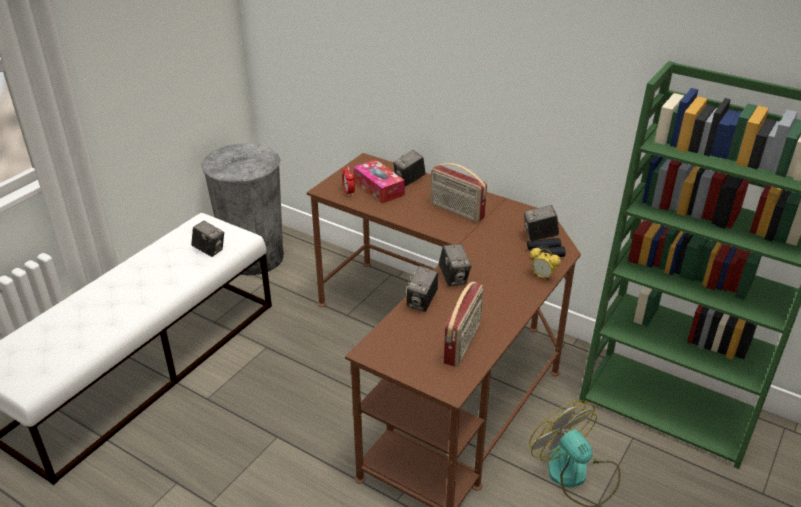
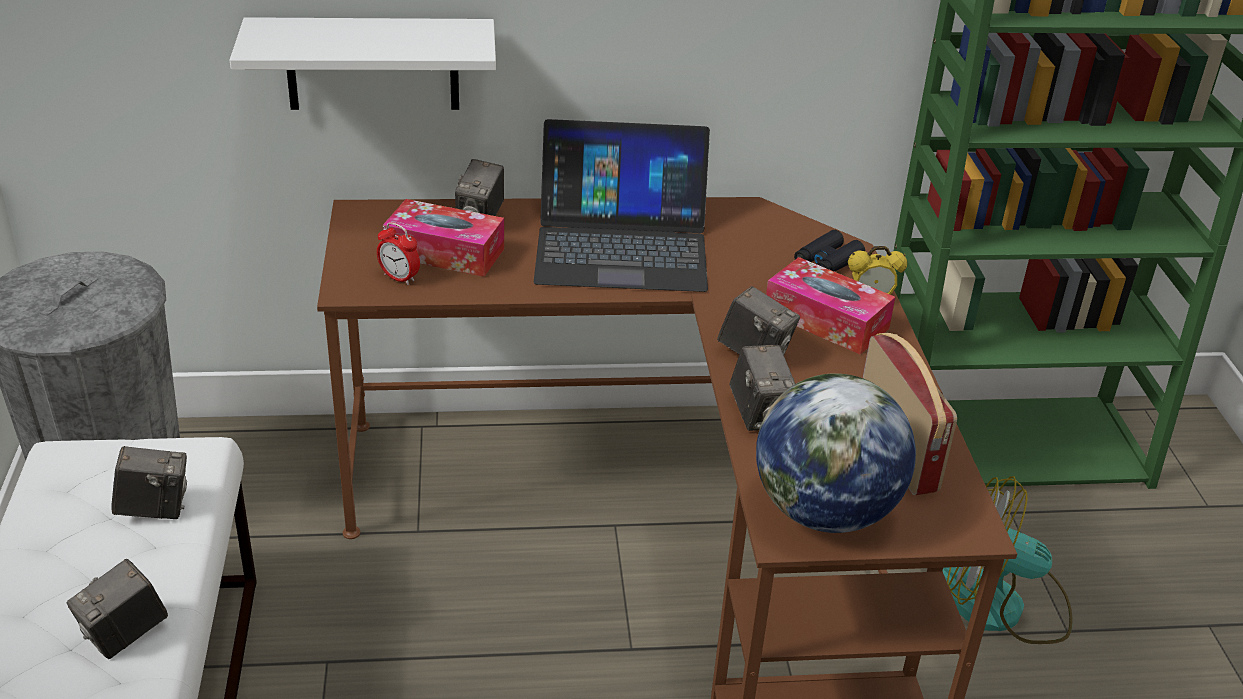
camera: 40 degrees left, 0 degrees up
radio [430,163,487,223] -> laptop [533,119,710,292]
camera [524,205,559,241] -> camera moved to [67,559,168,659]
none -> white shelf [230,17,496,110]
none -> globe [756,373,916,533]
none -> tissue box [766,257,895,355]

